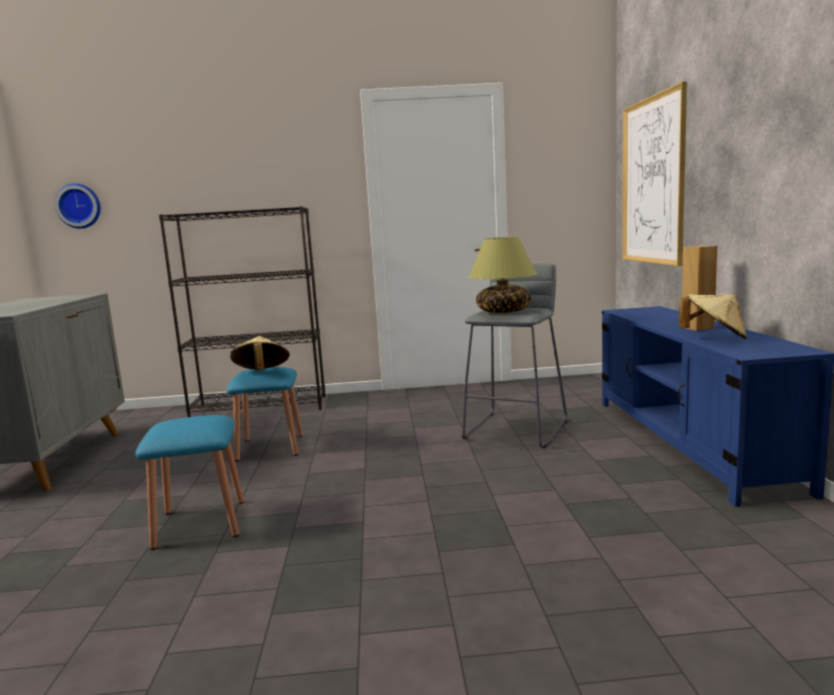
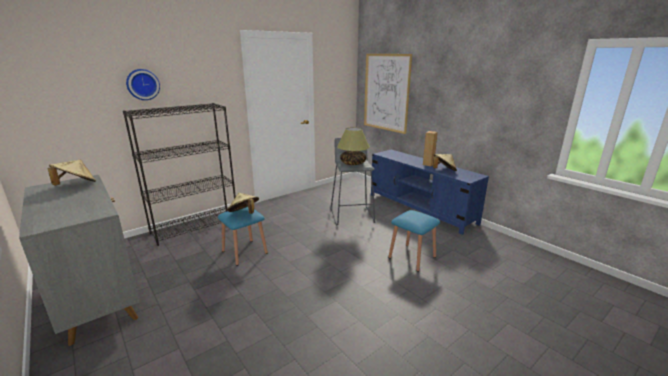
camera: 35 degrees left, 10 degrees up
wall clock [55,183,101,229] -> wall clock moved to [126,69,160,100]
blue stool [135,415,244,550] -> blue stool moved to [388,210,440,272]
none -> beige hat [48,160,96,185]

